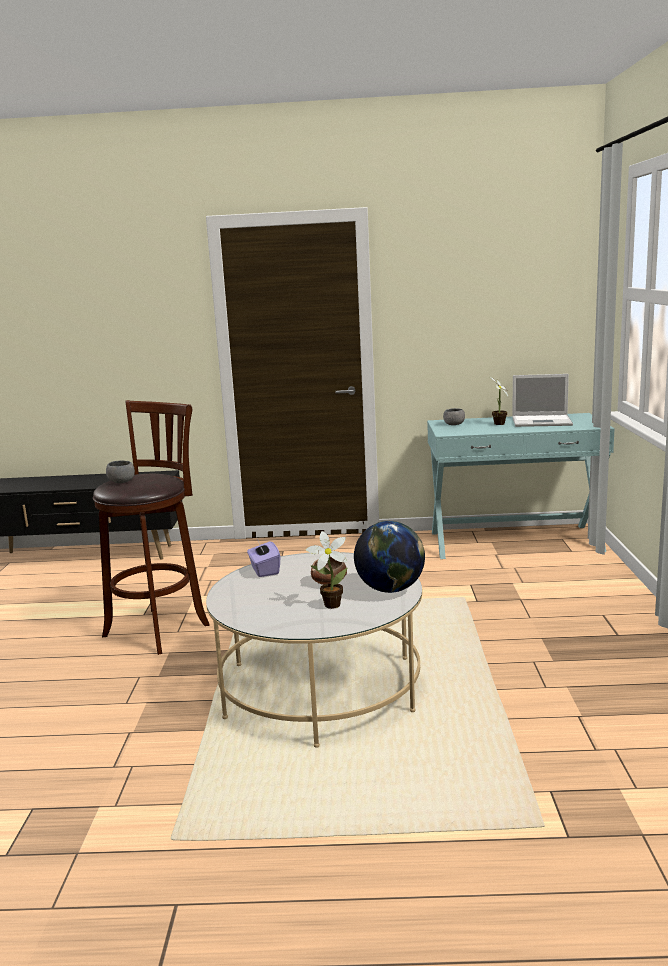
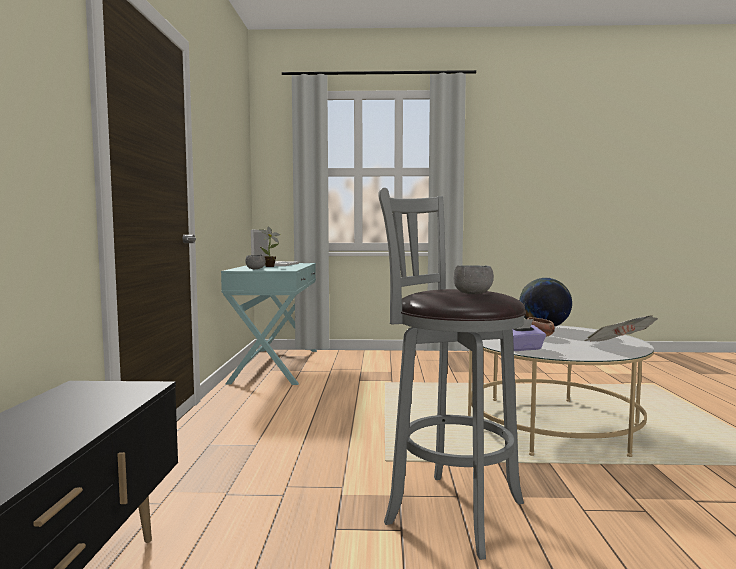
camera: 90 degrees left, 10 degrees down
brown stool [93,400,210,655] -> grey stool [378,188,526,560]
potted plant [305,531,348,609] -> none
none -> newspaper [584,315,658,341]

